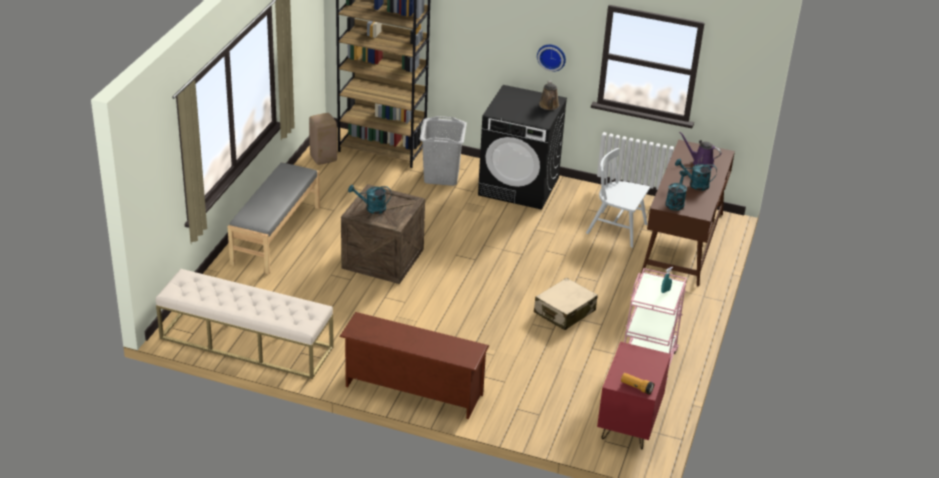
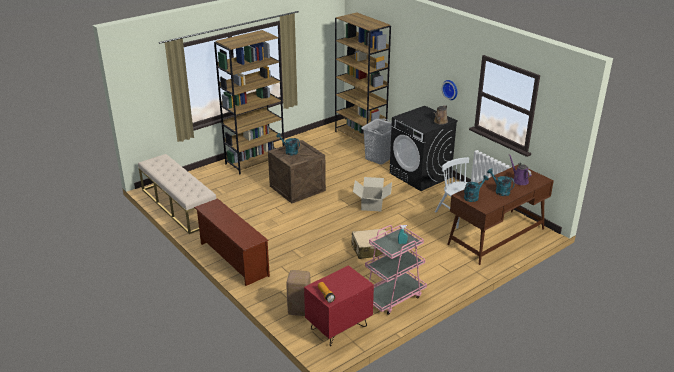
camera: 35 degrees right, 5 degrees down
grey bench [228,162,320,274] -> brown bookcase [214,30,284,175]
beige stool [309,113,337,165] -> beige stool moved to [287,270,311,316]
none -> cardboard box [353,177,392,212]

